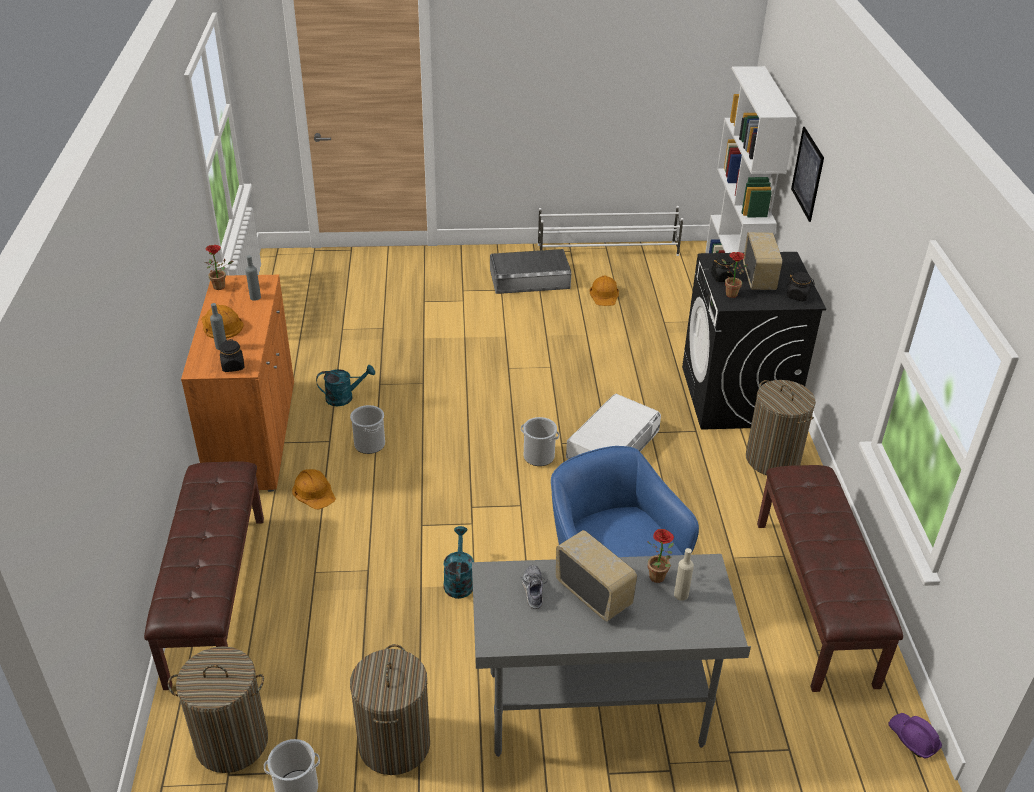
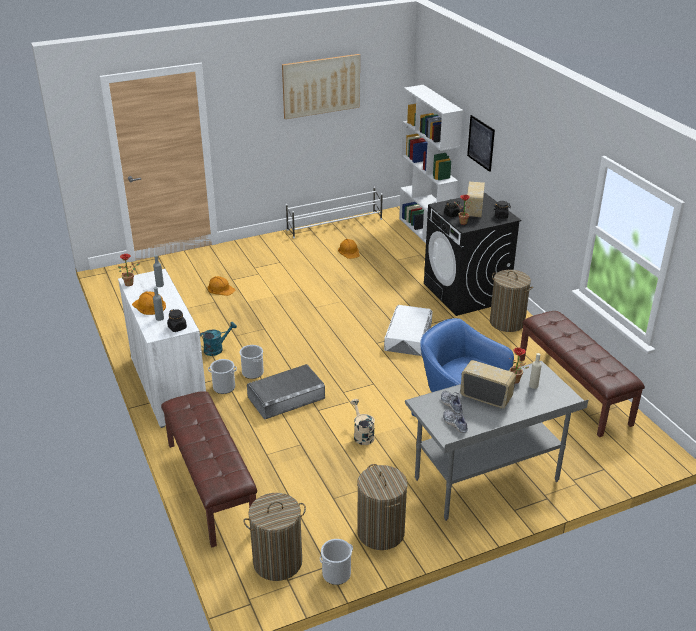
camera: 20 degrees left, 5 degrees down
orange cabinet [181,275,294,492] -> white cabinet [118,269,206,428]
orange hard hat [292,469,336,510] -> orange hard hat moved to [208,276,235,296]
turquoise watering can [444,526,474,599] -> beige watering can [350,399,375,445]
grey storage box [490,249,571,294] -> grey storage box moved to [247,364,325,419]
bucket [521,417,560,466] -> bucket moved to [208,359,237,394]
radio [743,232,782,290] -> radio turned 150 degrees counterclockwise [465,182,485,217]
purple hard hat [888,713,942,758] -> none
none -> picture [282,54,360,119]
none -> shoe [443,410,468,433]

